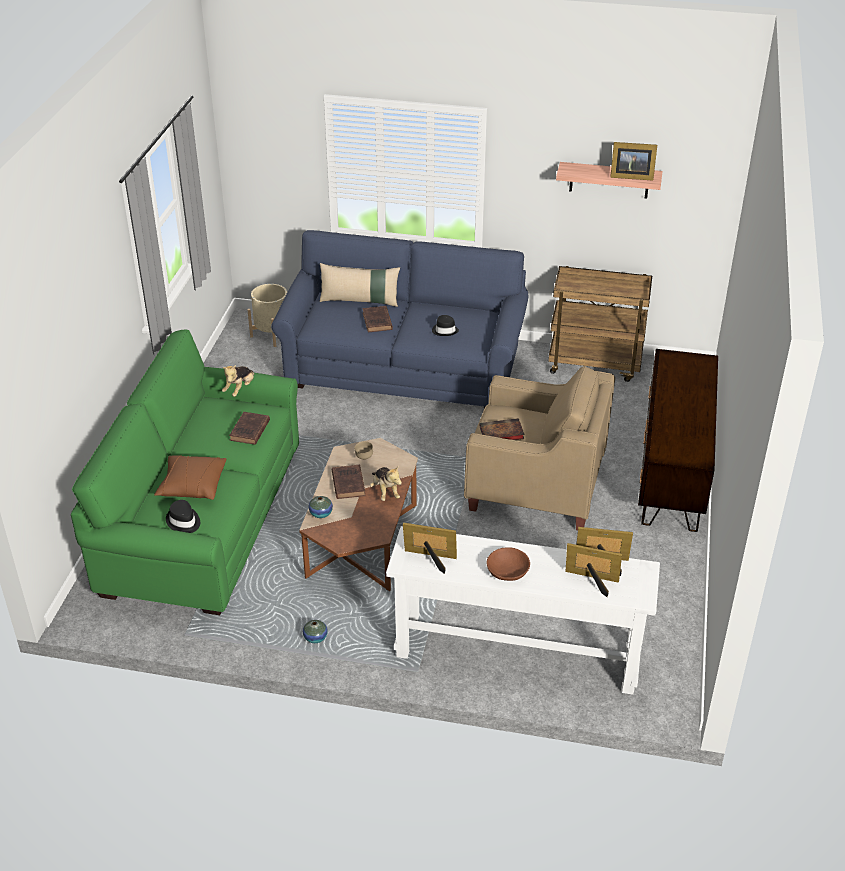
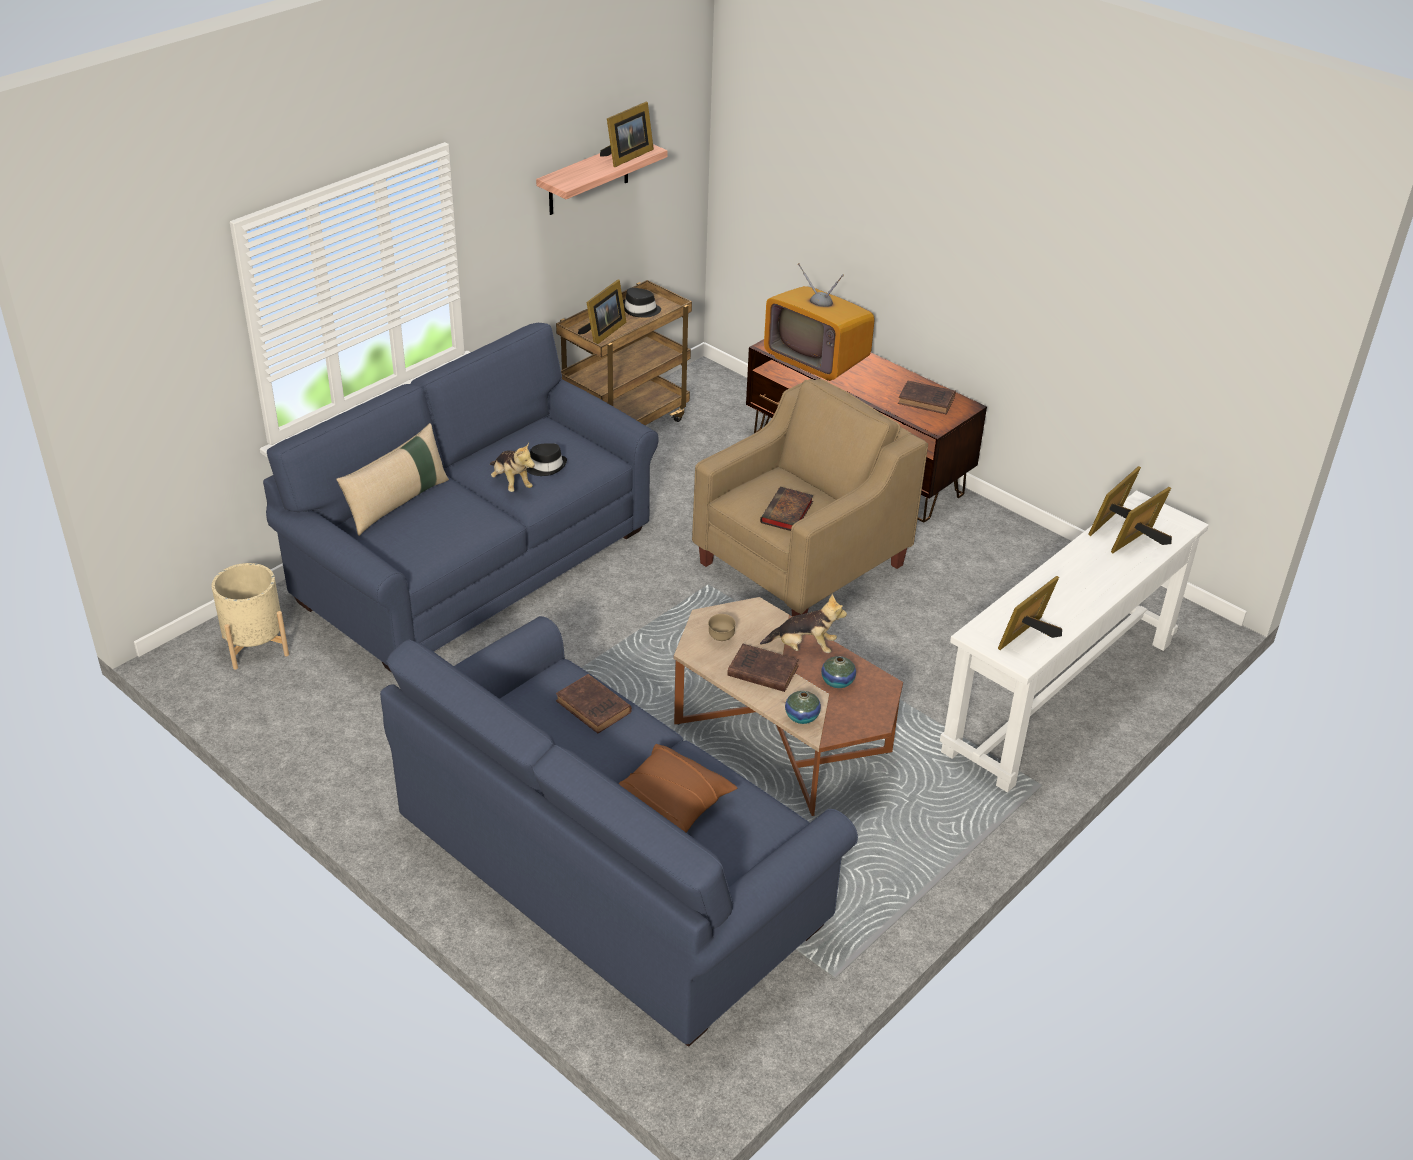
camera: 60 degrees left, 0 degrees up
green sofa [71,329,299,615] -> blue sofa [380,616,858,1047]
black hat [166,500,200,533] -> black hat moved to [623,288,661,318]
plush toy [222,365,255,397] -> plush toy moved to [490,442,535,492]
vase [303,620,328,643] -> vase moved to [821,656,856,688]
brown book [362,306,393,332] -> brown book moved to [898,380,956,414]
brown bowl [487,547,530,581] -> none
none -> picture frame [578,280,626,344]
none -> television [764,263,875,381]

